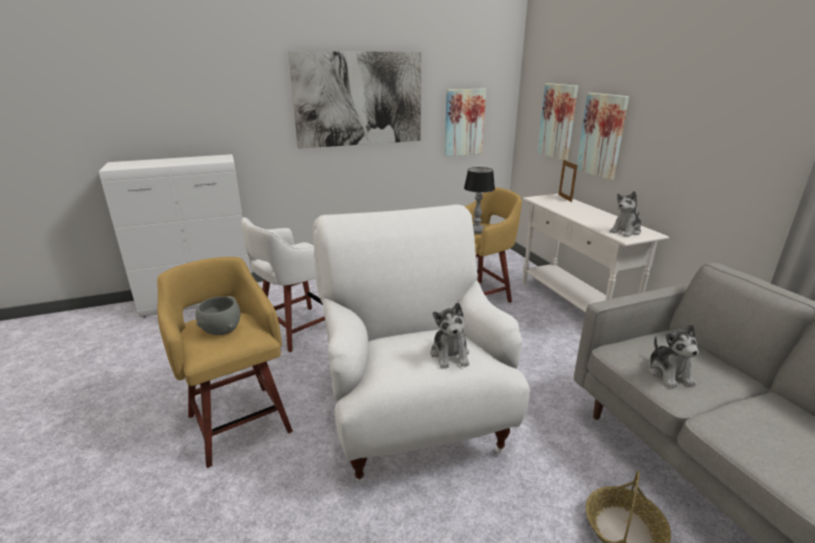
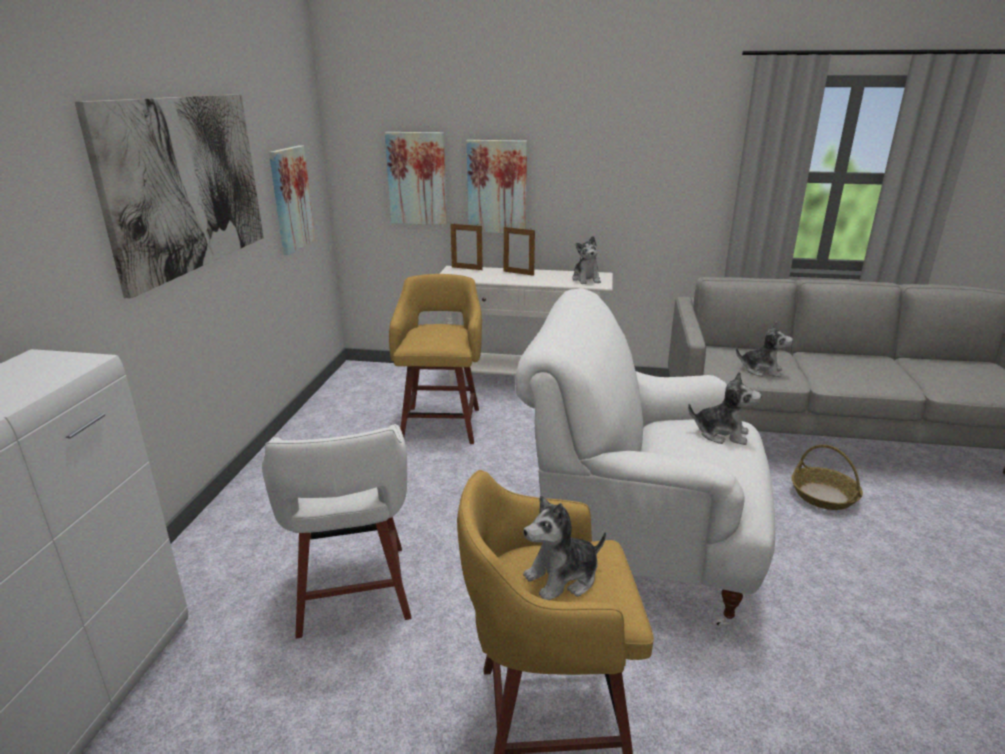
camera: 60 degrees left, 0 degrees up
grey bowl [196,296,240,335] -> plush toy [523,495,606,600]
table lamp [464,167,495,234] -> none
none -> picture frame [504,227,535,276]

